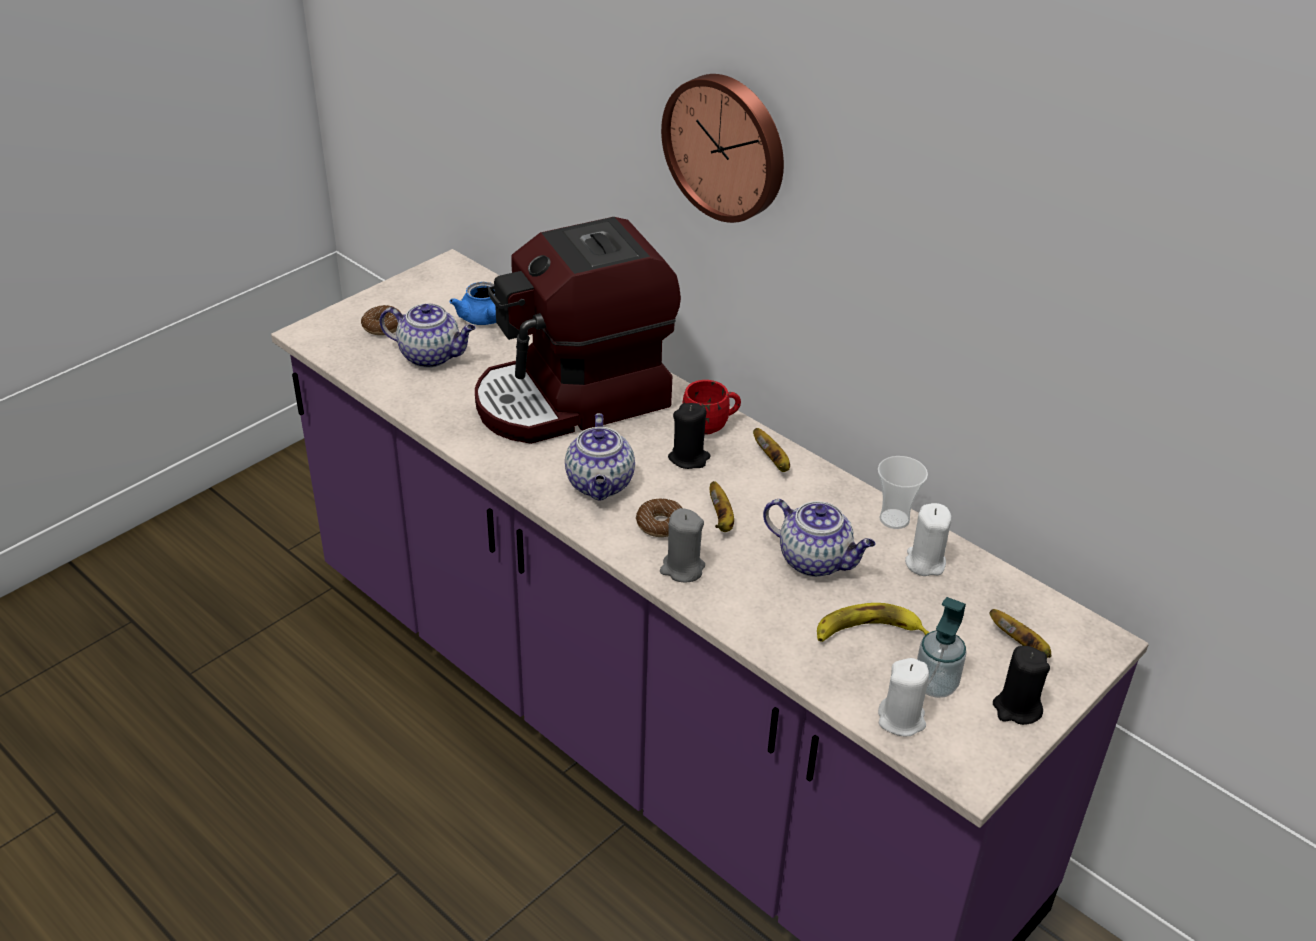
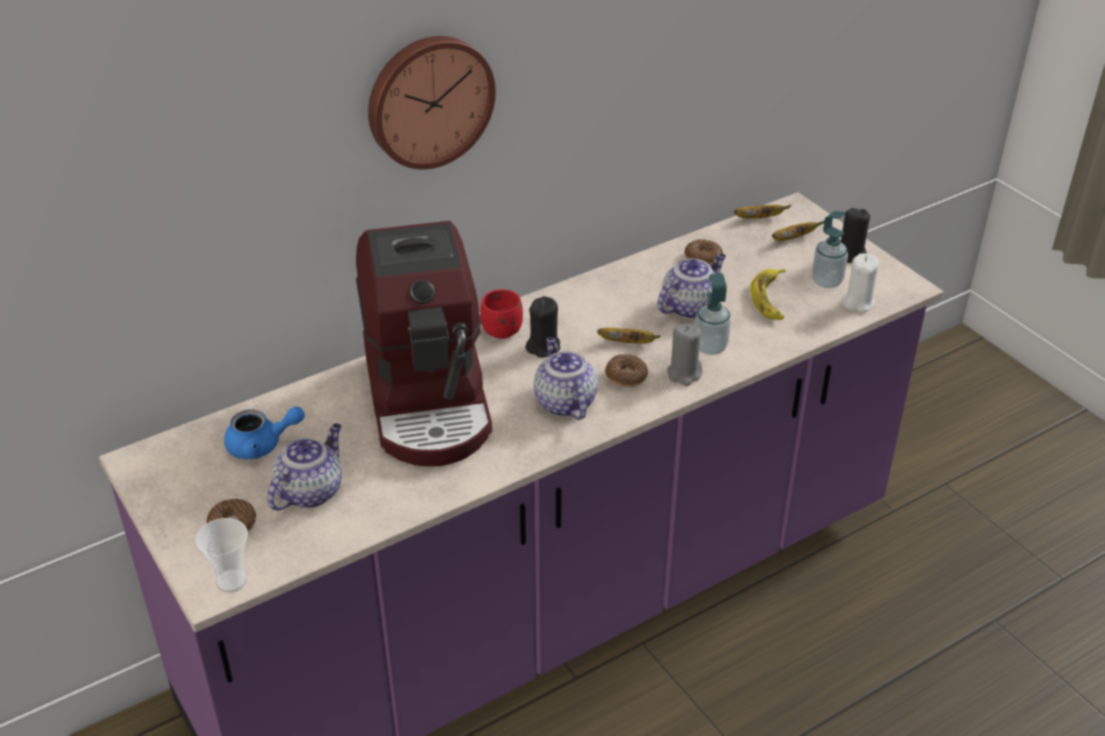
camera: 75 degrees left, 0 degrees up
teapot [565,413,635,501] -> teapot turned 120 degrees counterclockwise [534,337,598,420]
banana [753,428,790,472] -> banana moved to [734,205,791,219]
cup [878,456,928,529] -> cup moved to [195,518,248,593]
white candle [905,503,951,576] -> donut [685,239,723,266]
none -> soap dispenser [695,273,731,355]

